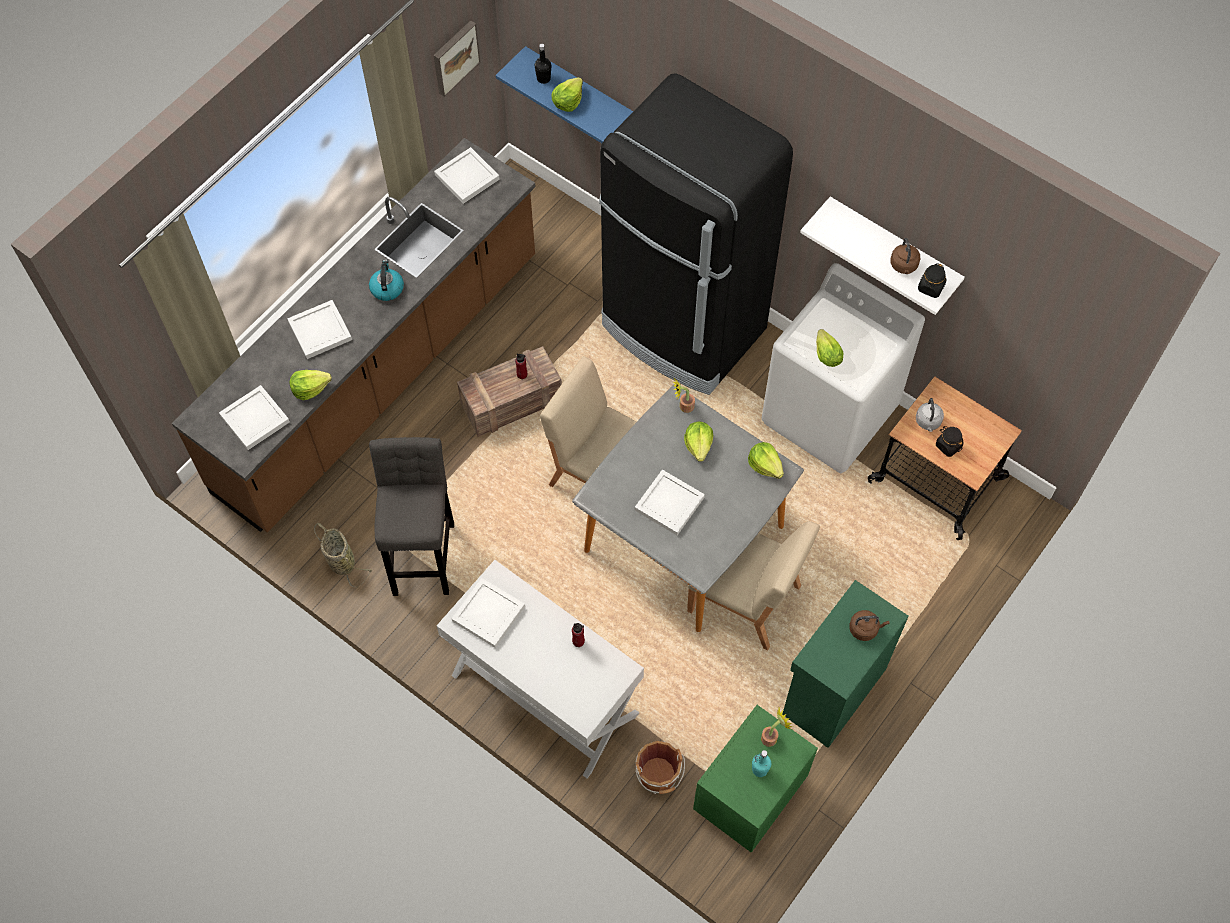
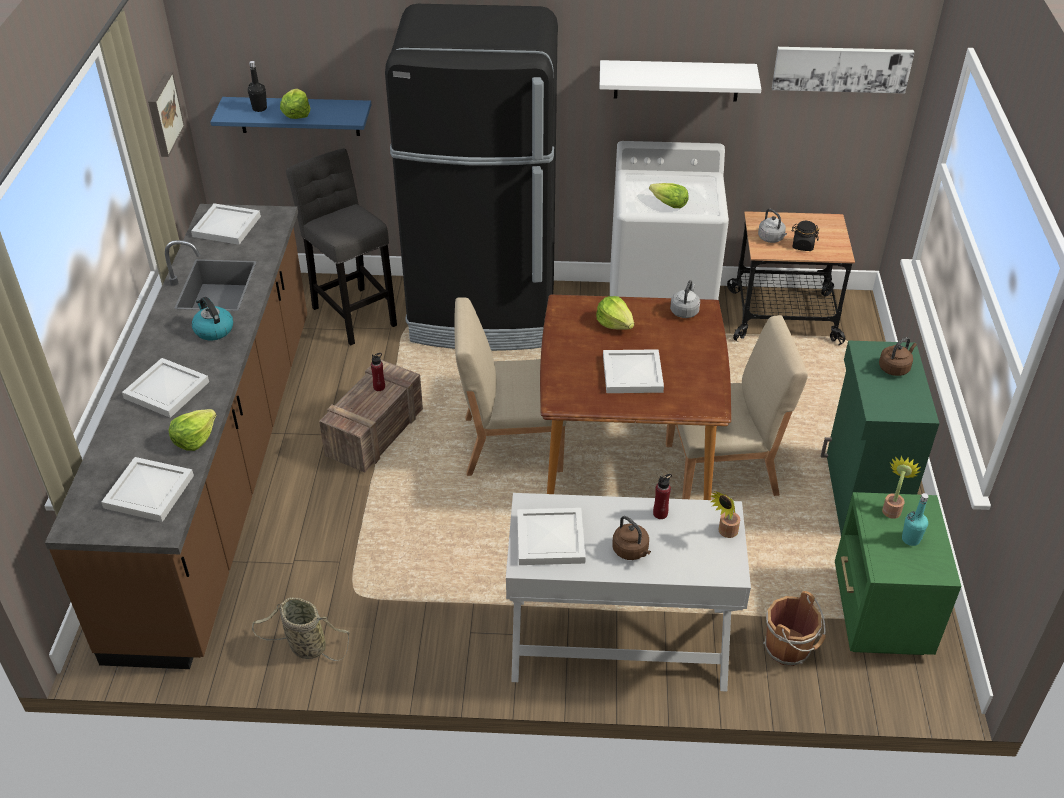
camera: 35 degrees left, 20 degrees down
grey stool [369,437,454,596] -> grey stool moved to [286,148,397,345]
grey dining table [572,384,804,632] -> brown dining table [540,295,731,500]
potted plant [673,378,695,413] -> potted plant moved to [711,491,740,538]
lettuce [748,442,784,479] -> grey kettle [670,280,700,318]
brown kettle [890,238,920,274] -> brown kettle moved to [612,516,651,560]
black jar [918,263,947,298] -> none
none -> picture [772,47,915,94]

